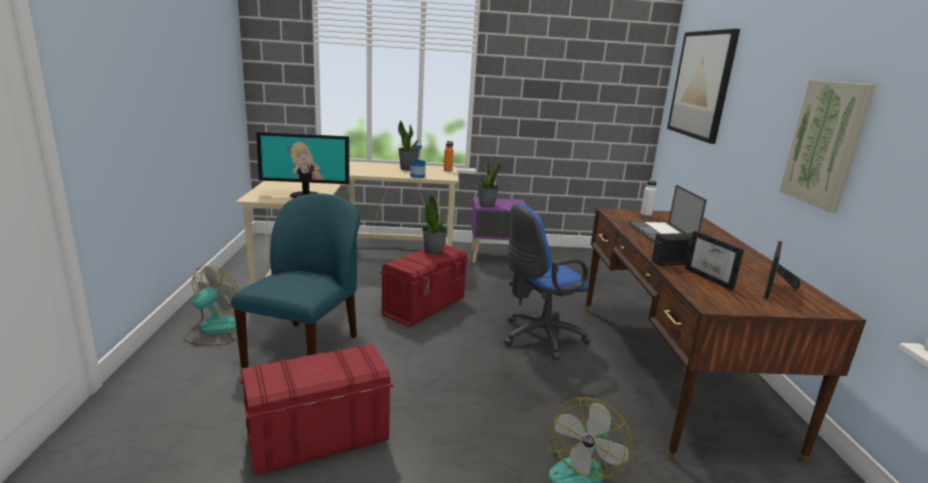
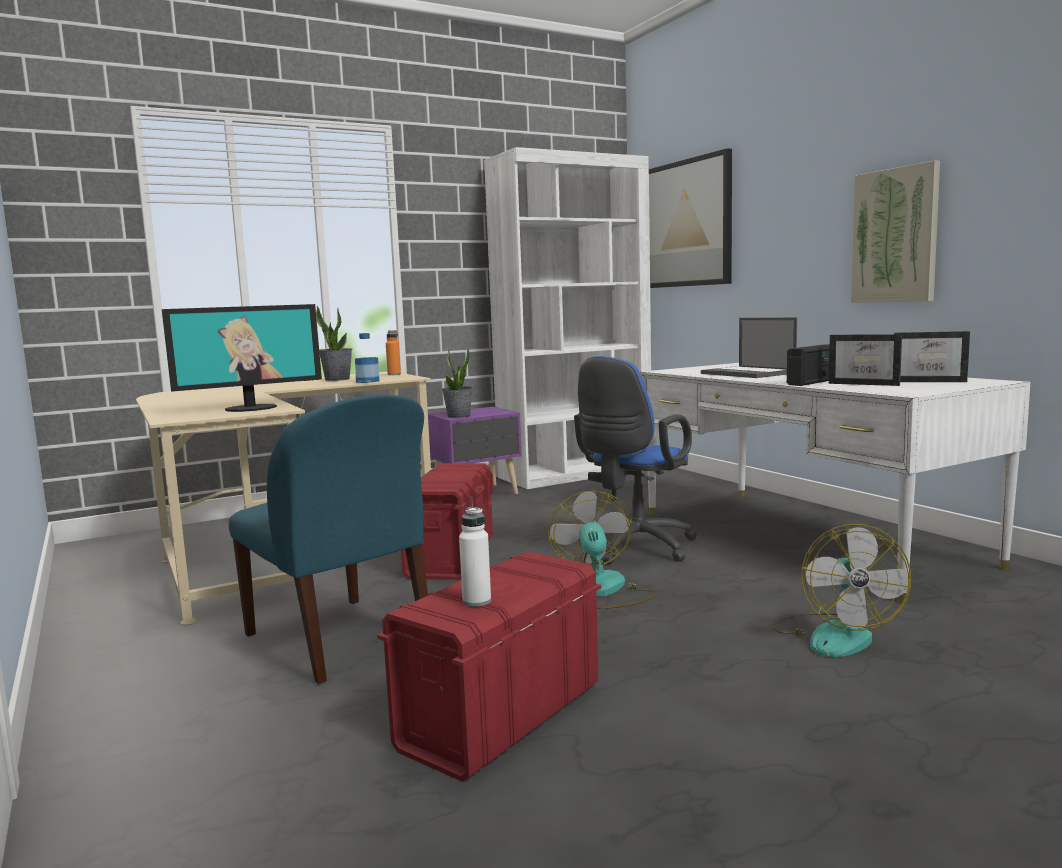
camera: 25 degrees left, 10 degrees down
fan [184,266,239,346] -> fan moved to [548,491,656,609]
blue chair [231,193,360,368] -> blue chair turned 150 degrees clockwise [229,395,428,684]
potted plant [422,194,448,255] -> none
brown desk [585,208,866,464] -> white desk [640,363,1030,603]
white bottle [640,178,657,217] -> white bottle moved to [459,507,491,607]
picture frame [764,241,801,299] -> picture frame turned 75 degrees counterclockwise [894,331,970,382]
none -> white bookcase [484,147,651,489]

